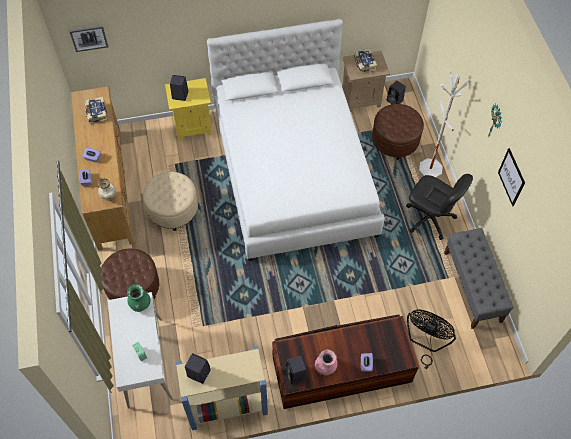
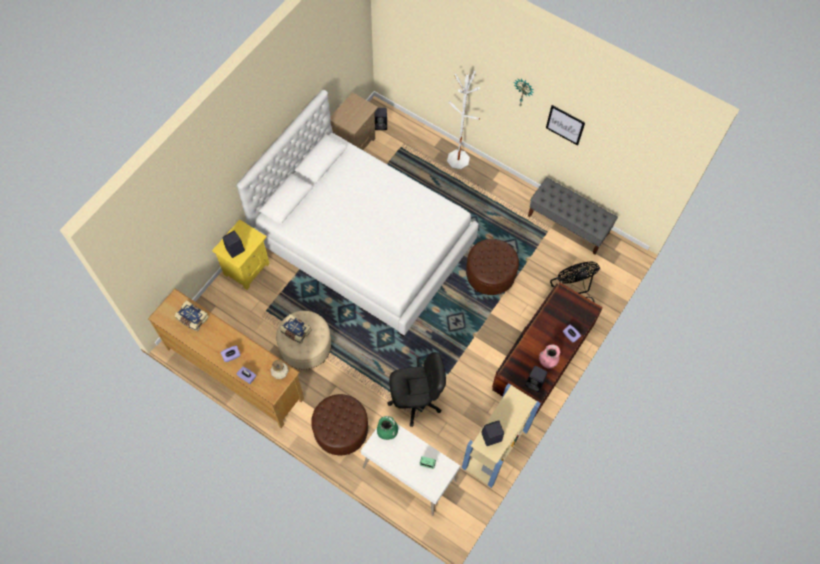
camera: 45 degrees left, 5 degrees up
picture [69,25,108,52] -> none
book [354,48,377,74] -> book moved to [280,314,312,344]
brown ottoman [372,104,424,160] -> brown ottoman moved to [466,239,519,295]
black office chair [406,174,473,240] -> black office chair moved to [387,352,446,427]

